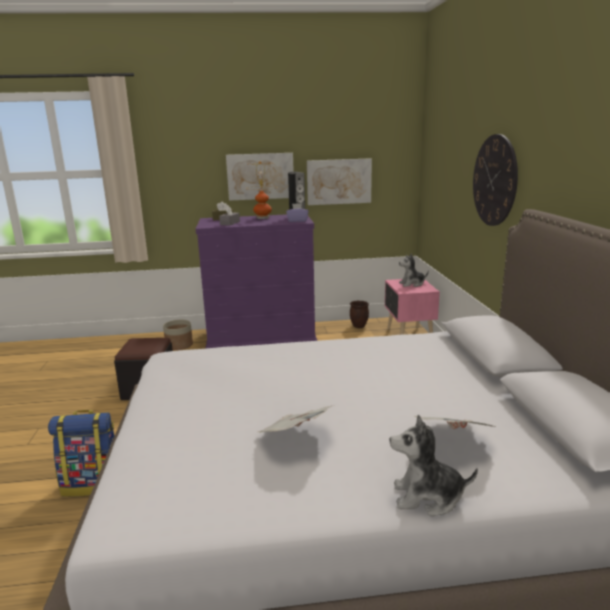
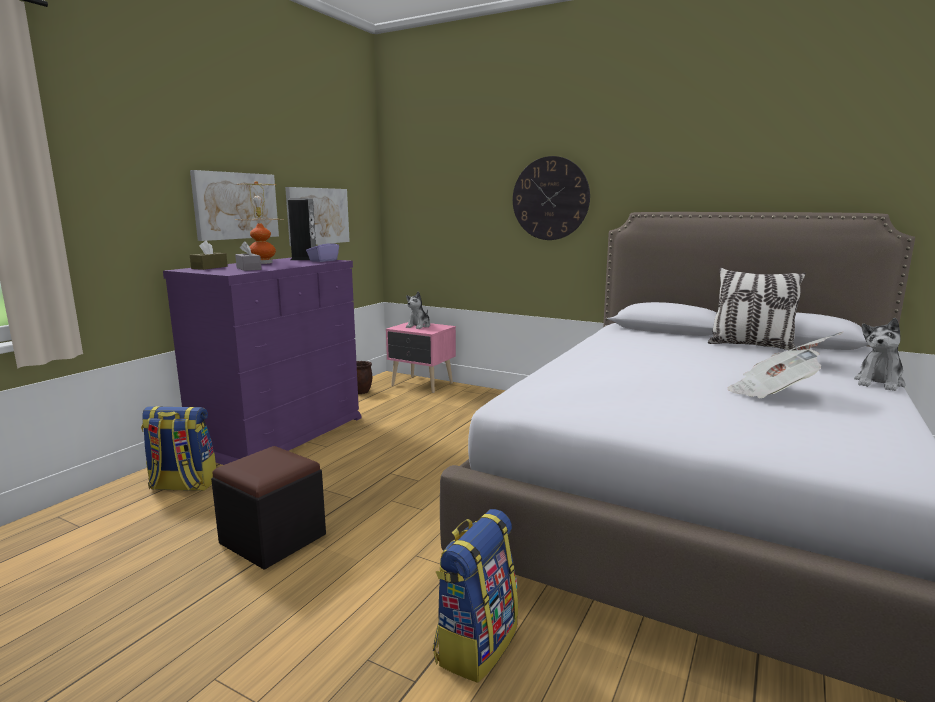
camera: 55 degrees left, 5 degrees down
planter [163,319,193,350] -> backpack [141,406,216,491]
none -> pillow [708,268,806,351]

